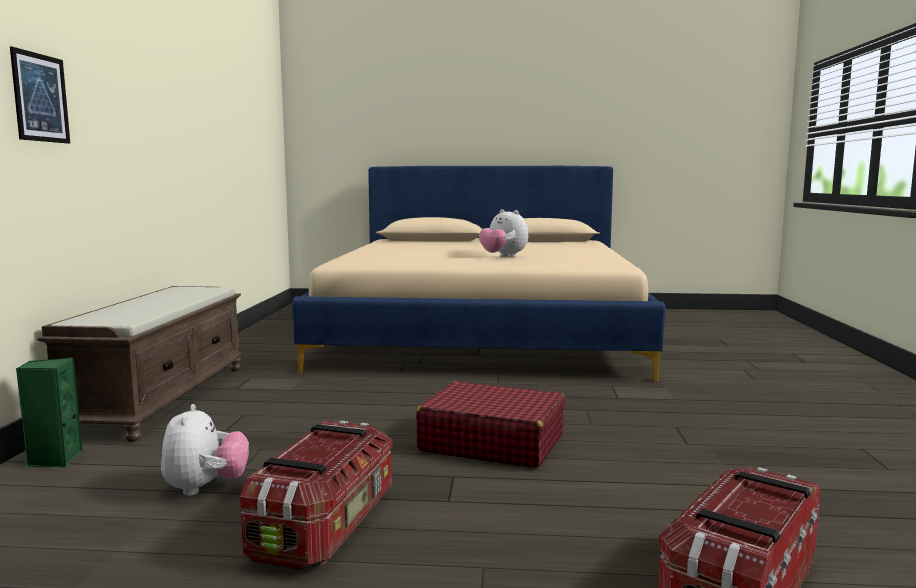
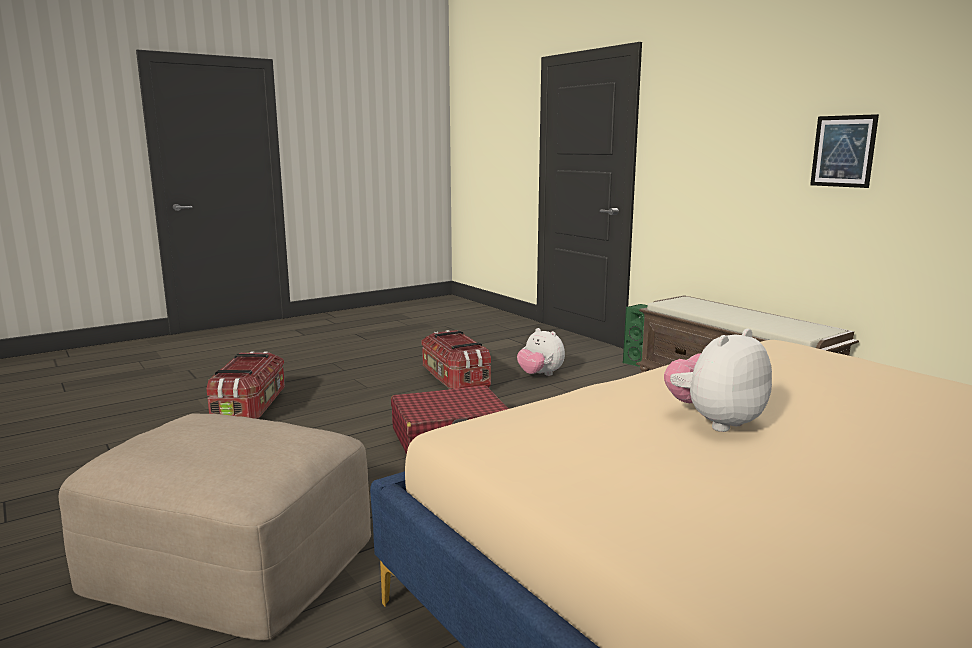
camera: 140 degrees right, 5 degrees up
picture [10,47,70,144] -> picture moved to [810,114,879,188]
plush toy [479,209,528,257] -> plush toy turned 45 degrees counterclockwise [664,328,772,432]
none -> beige ottoman [58,413,371,640]

